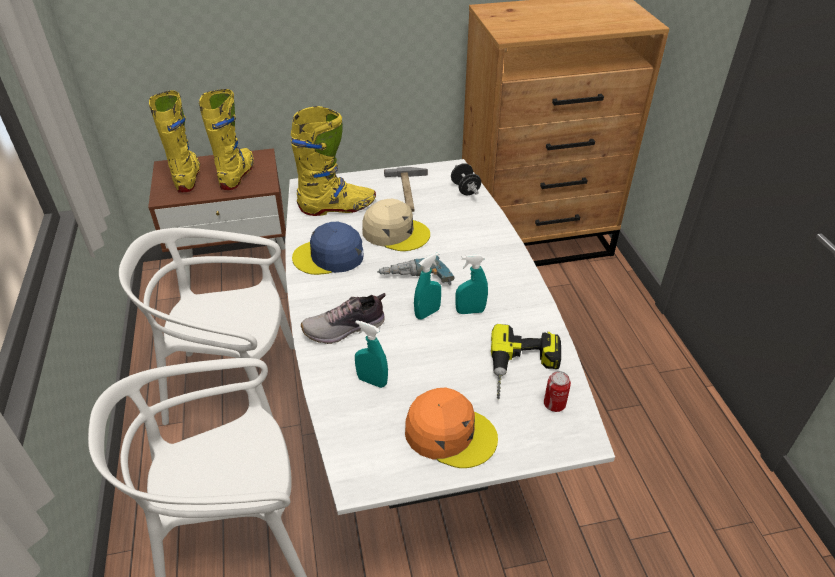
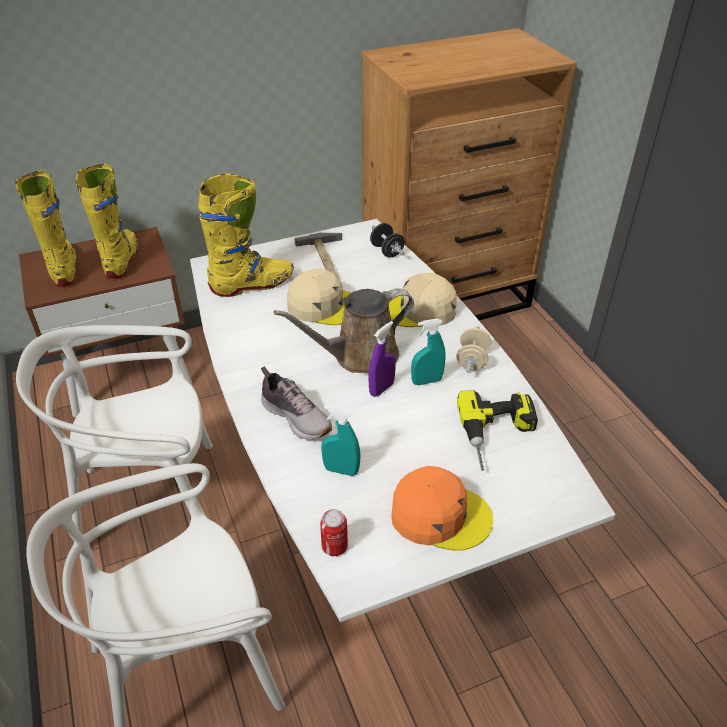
camera: 10 degrees left, 0 degrees up
blue cap [292,222,363,275] -> none
shoe [301,293,386,344] -> shoe turned 105 degrees counterclockwise [261,367,332,440]
power drill [377,256,454,285] -> brown watering can [274,289,414,374]
turquoise spray bottle [414,252,441,320] -> purple spray bottle [368,321,396,397]
can [544,371,571,412] -> can moved to [320,509,348,556]
none -> beige cap [389,273,457,327]
none -> beige dumbbell [456,326,491,373]

